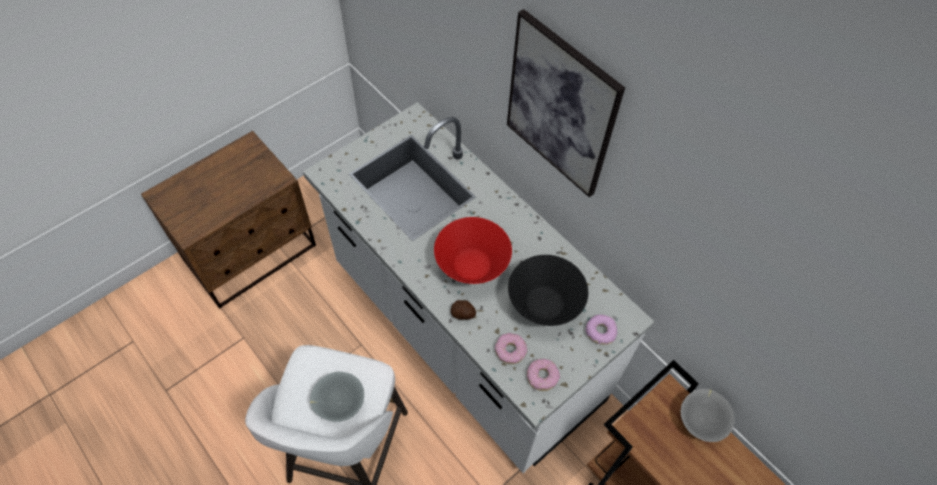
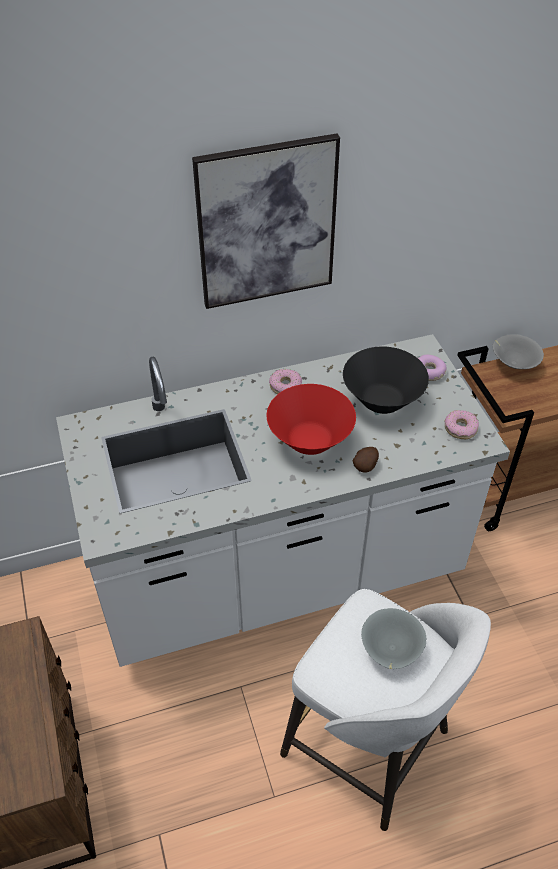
camera: 65 degrees left, 10 degrees down
donut [495,333,527,364] -> donut moved to [269,369,302,394]

